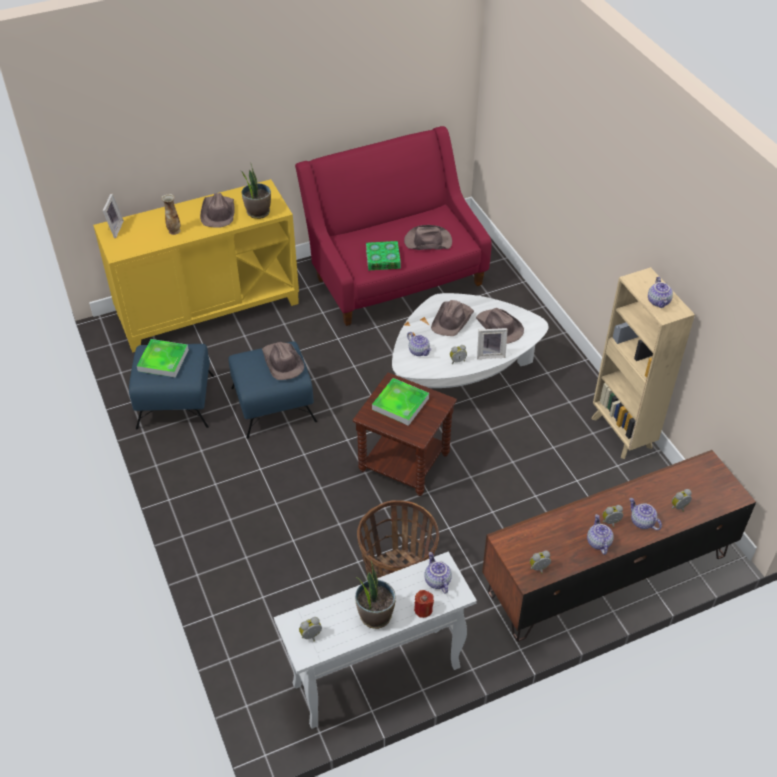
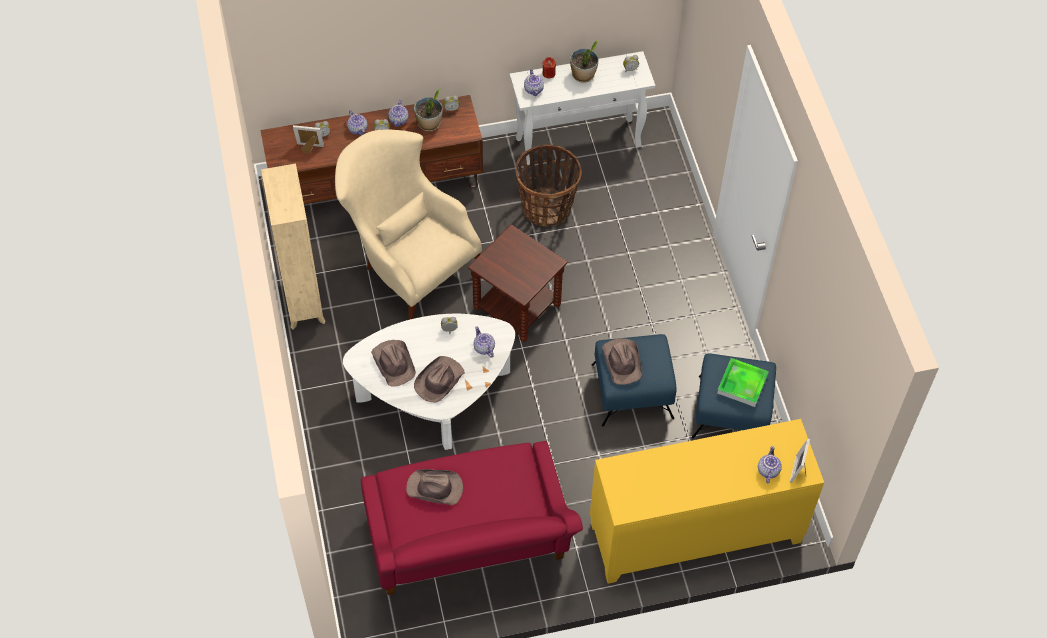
camera: 170 degrees left, 10 degrees up
vase [161,194,181,235] -> none
brown hat [200,193,235,228] -> none
potted plant [241,164,271,219] -> potted plant moved to [414,89,443,131]
book [366,241,401,270] -> none
tray [372,378,429,426] -> none
picture frame [477,328,508,359] -> picture frame moved to [293,125,324,153]
teapot [648,277,673,308] -> teapot moved to [758,446,782,483]
none -> beige armchair [335,129,482,320]

